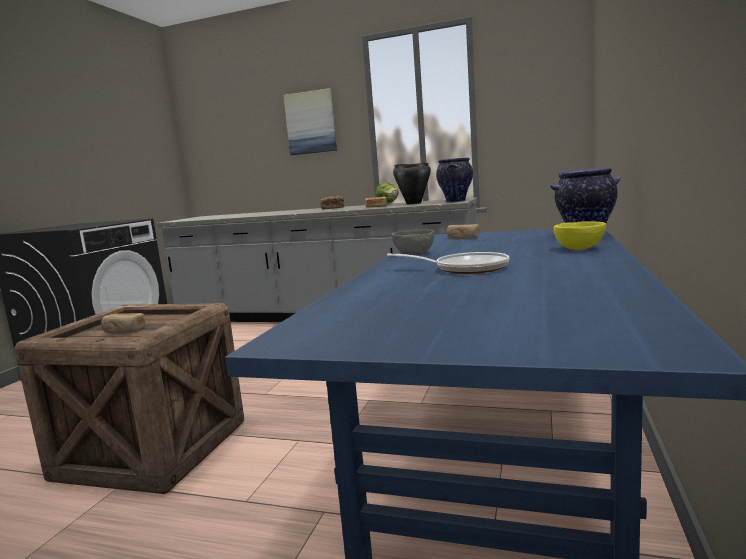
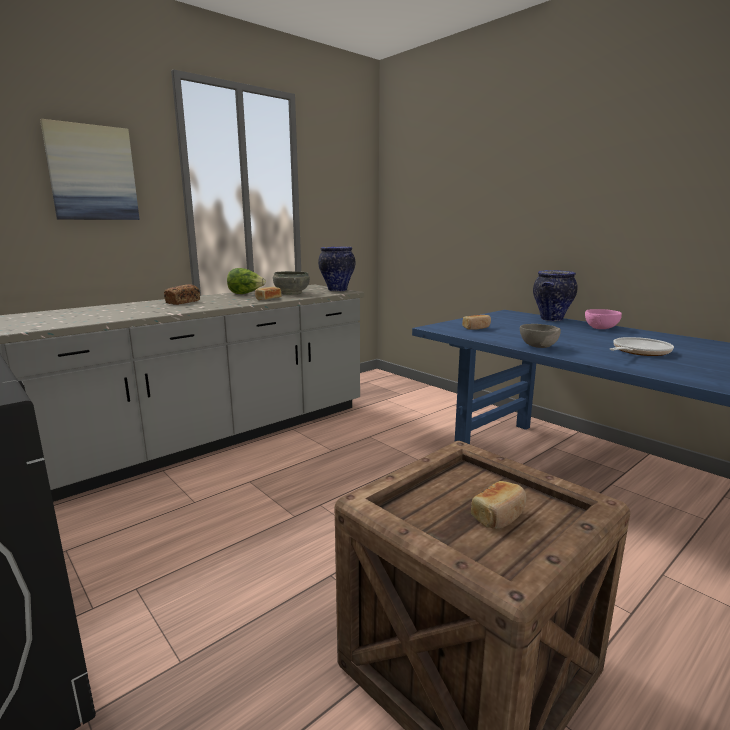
camera: 60 degrees left, 5 degrees up
black cooking pot [393,163,431,204] -> grey bowl [273,271,310,295]
yellow bowl [553,221,606,250] -> pink bowl [585,309,622,329]

